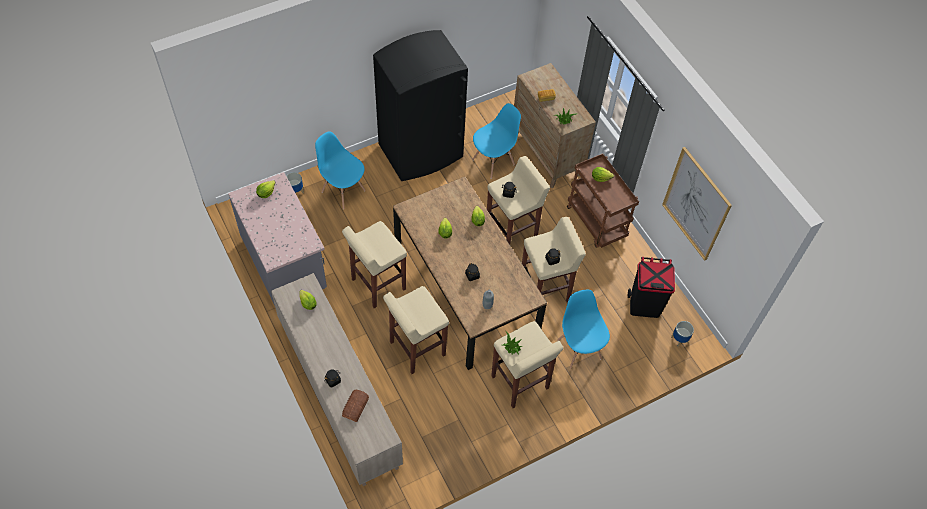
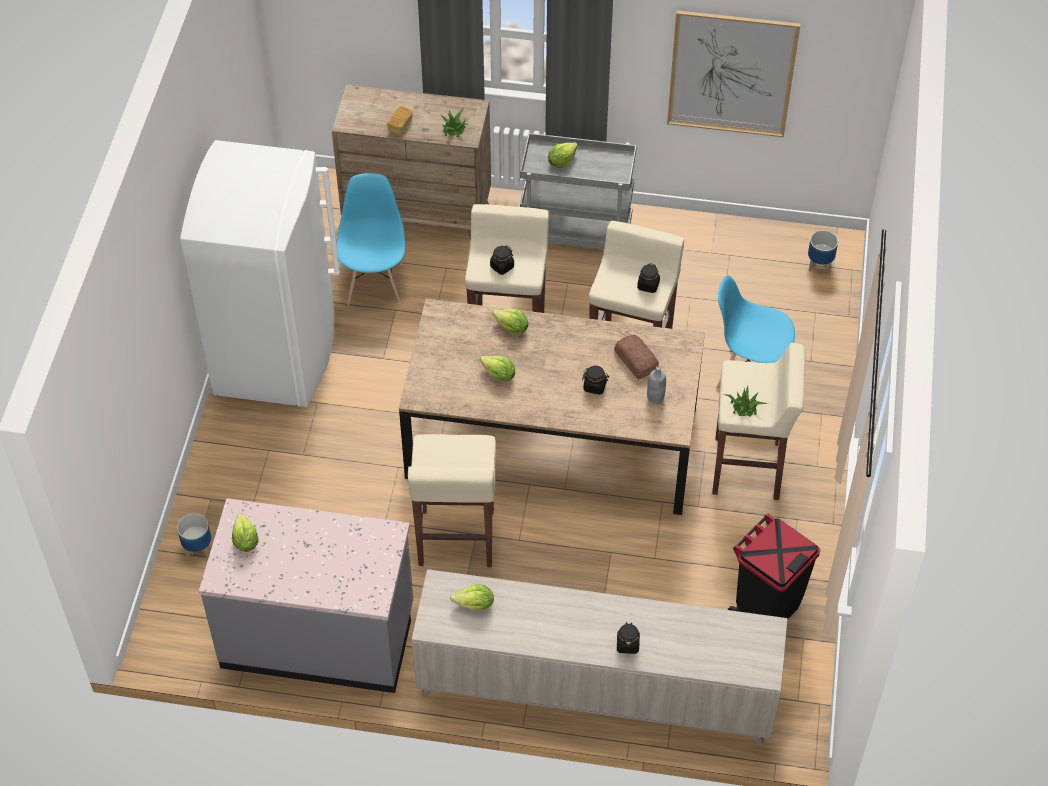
camera: 50 degrees left, 5 degrees down
blue chair [315,131,366,209] -> none
bread [342,390,369,422] -> bread moved to [614,335,659,380]
black fridge [373,30,468,181] -> white fridge [180,140,340,407]
beige stool [383,286,449,374] -> none
brown cart [567,153,639,248] -> grey cart [520,132,637,253]
black trash can [628,257,675,318] -> black trash can moved to [728,513,820,619]

